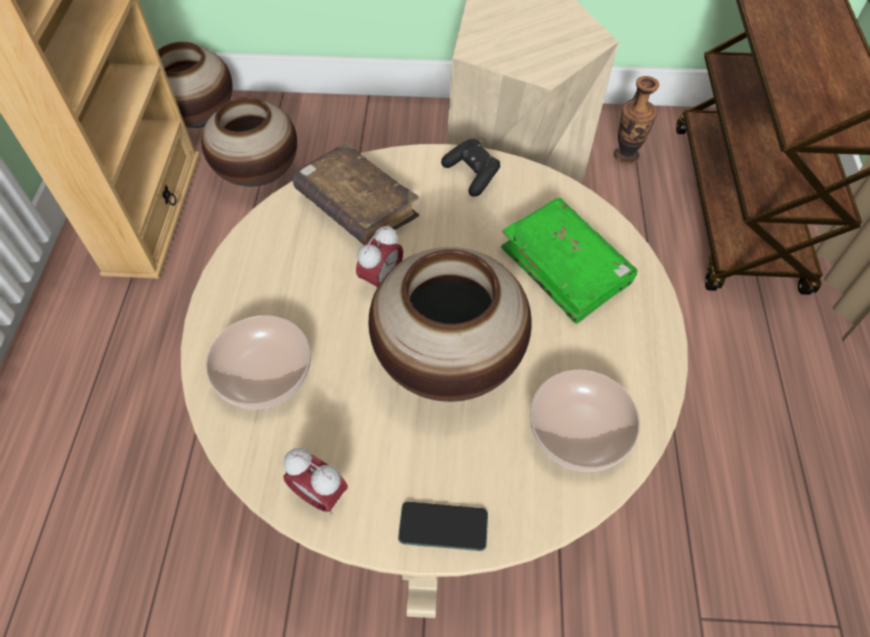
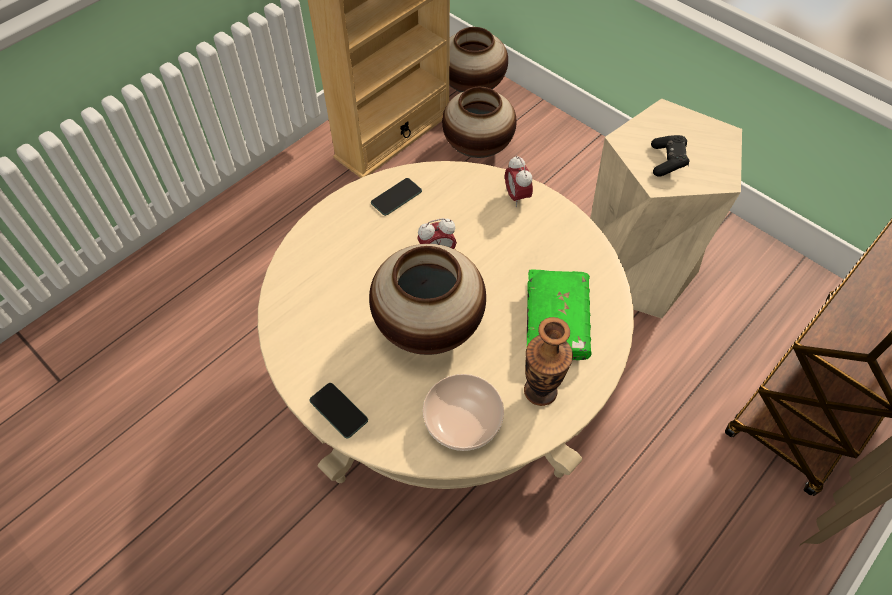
camera: 40 degrees right, 0 degrees up
bowl [206,315,311,409] -> none
alarm clock [283,448,348,515] -> alarm clock moved to [505,155,533,207]
brown book [293,142,419,245] -> none
black game controller [441,138,500,197] -> black game controller moved to [651,135,689,177]
vase [614,76,659,165] -> vase moved to [524,317,573,406]
none -> phone [371,178,422,216]

